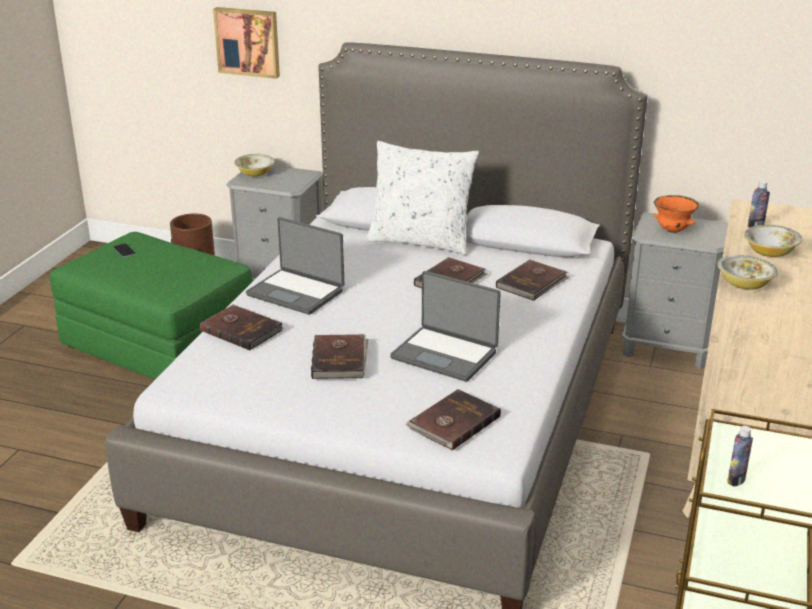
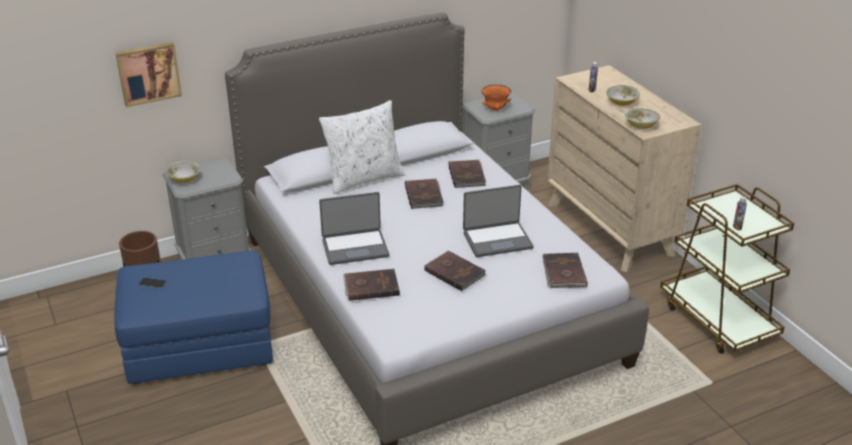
camera: 45 degrees left, 5 degrees up
green ottoman [50,232,253,380] -> blue ottoman [115,250,273,384]

